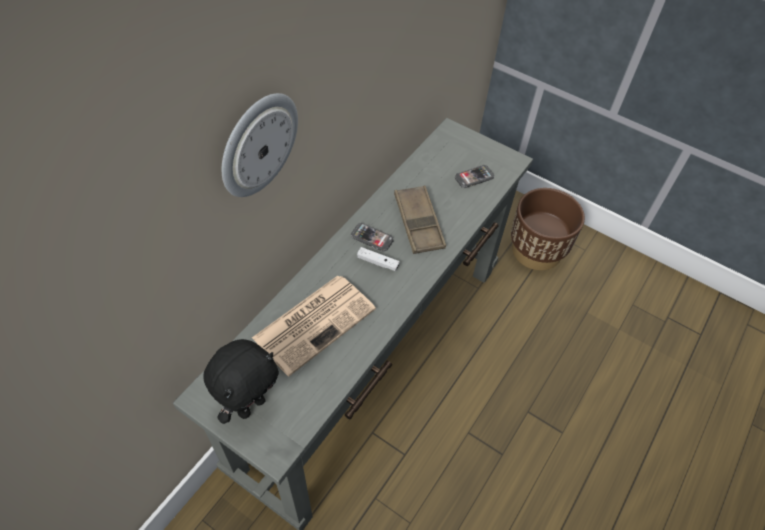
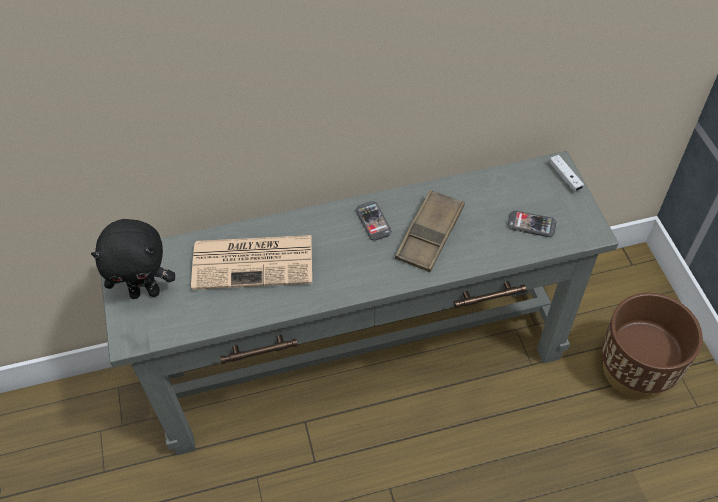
camera: 45 degrees right, 0 degrees up
wall clock [222,93,298,197] -> none
white game controller [357,247,400,271] -> white game controller moved to [549,155,584,191]

